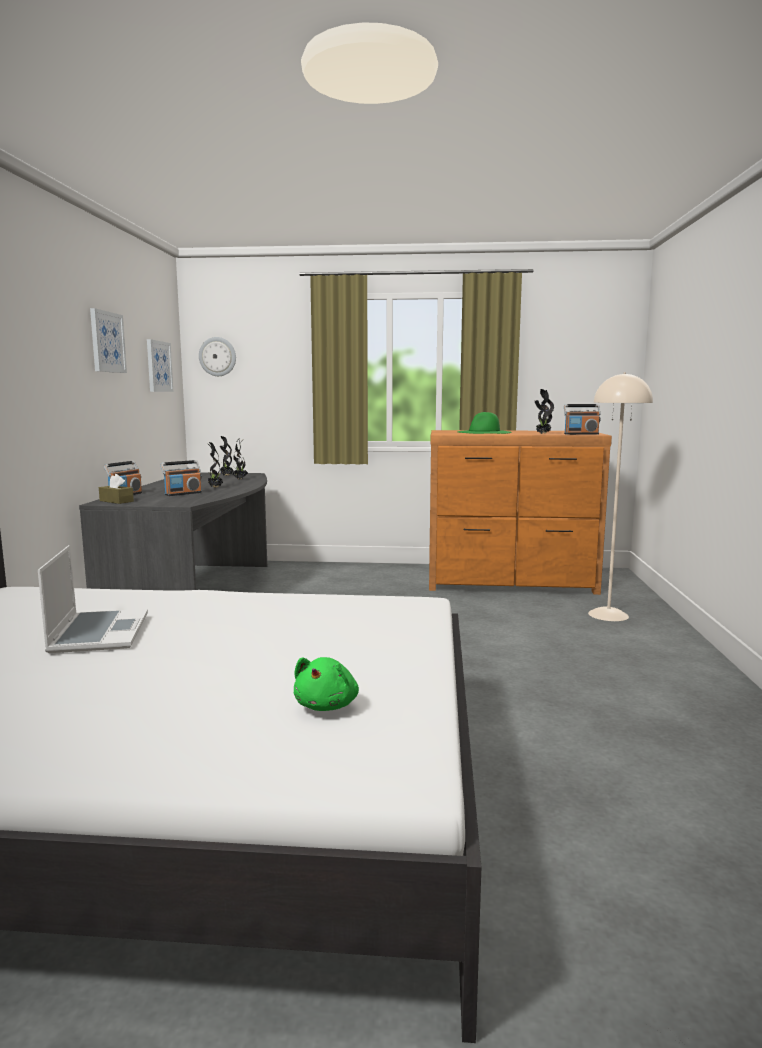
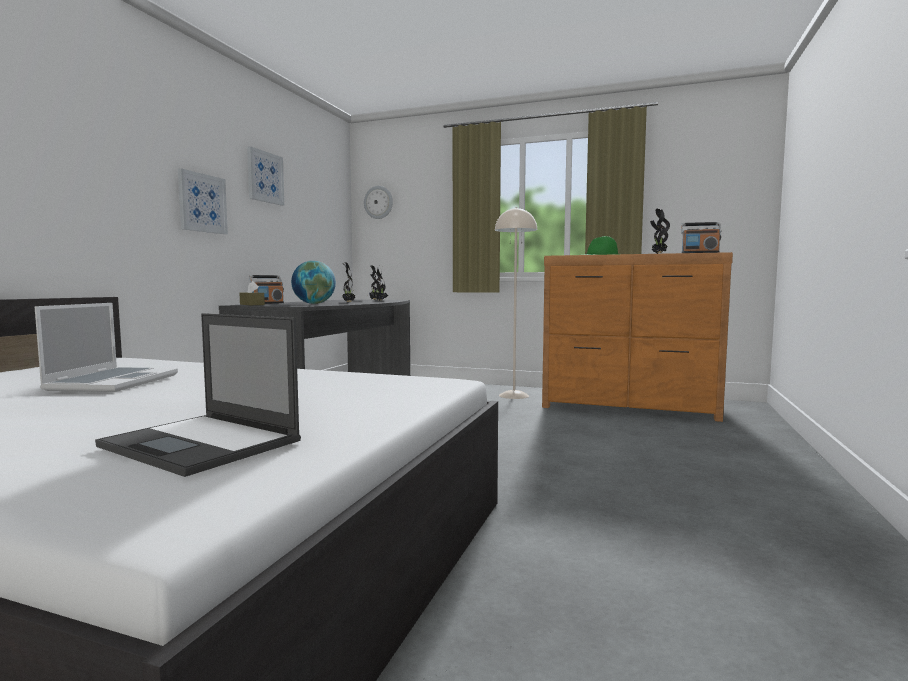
camera: 15 degrees right, 5 degrees down
picture [147,339,173,392] -> picture moved to [178,168,228,234]
radio [161,460,202,496] -> globe [291,261,336,304]
green plush toy [294,657,359,711] -> laptop [95,313,301,477]
beige floor lamp [588,372,653,621] -> beige floor lamp moved to [495,207,537,399]

